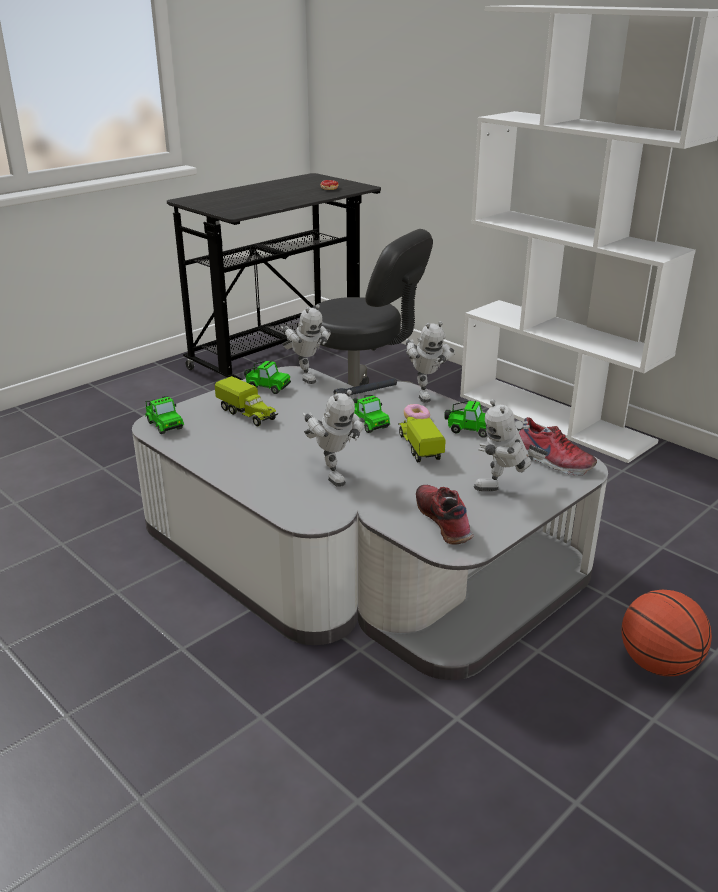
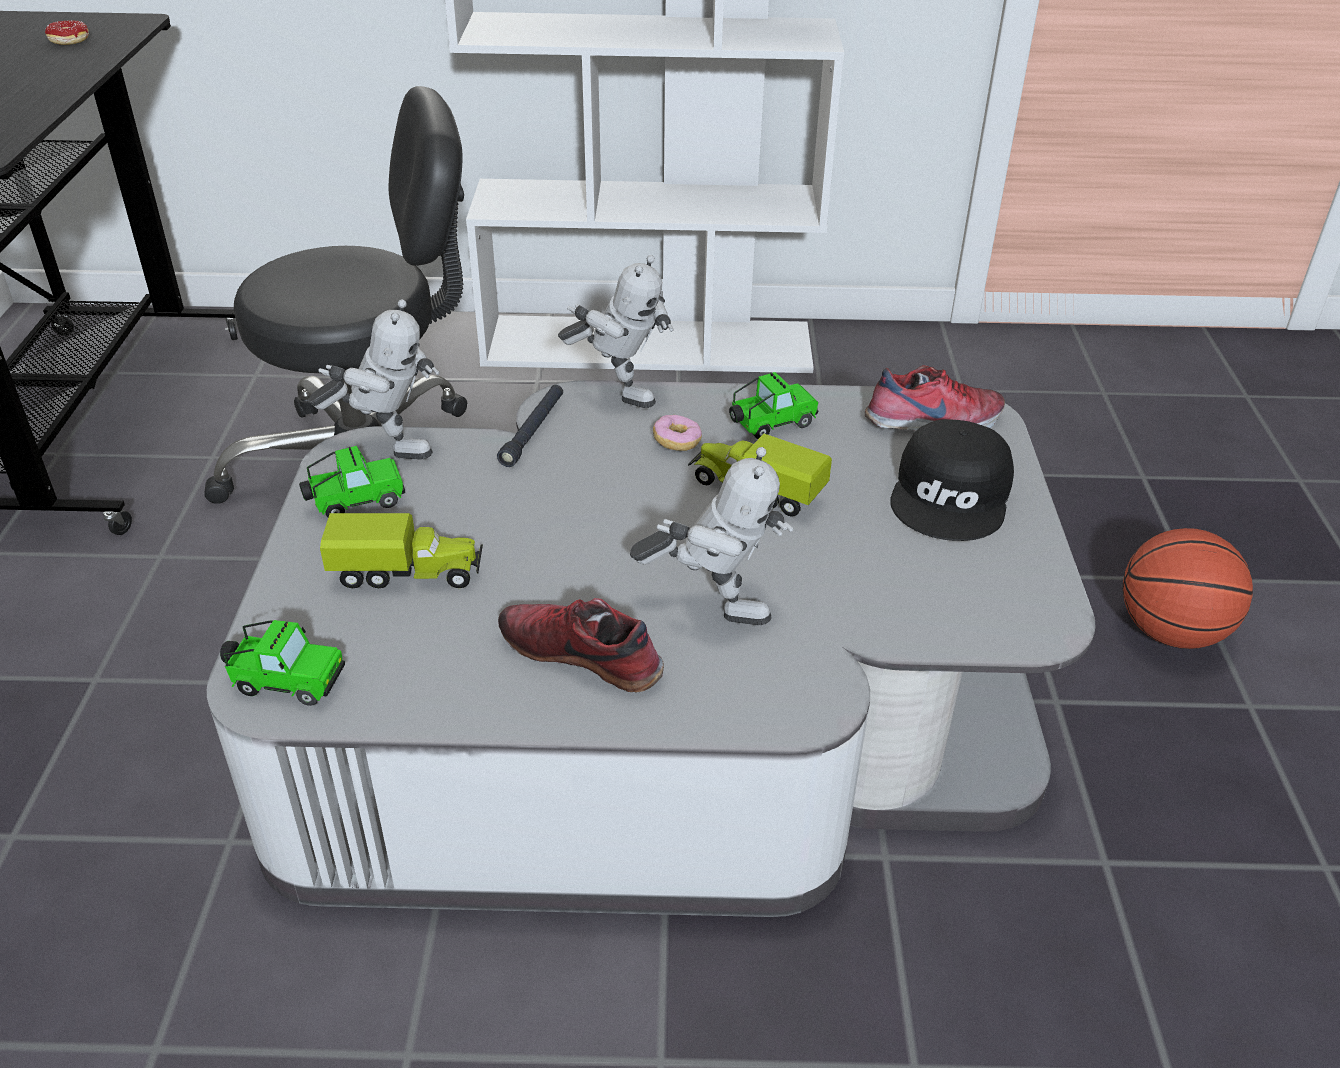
camera: 45 degrees left, 10 degrees up
toy car [352,395,390,433] -> none
shoe [416,485,474,544] -> shoe moved to [498,598,664,693]
toy robot [474,399,548,491] -> black cap [890,419,1014,541]

